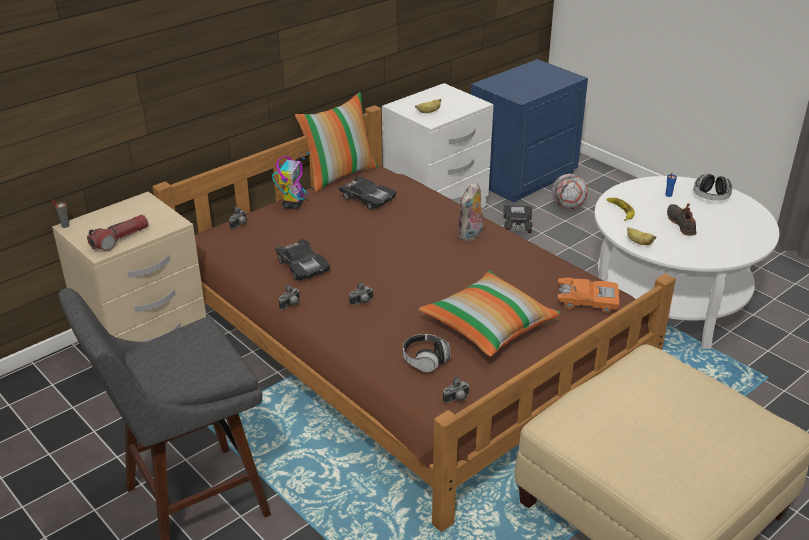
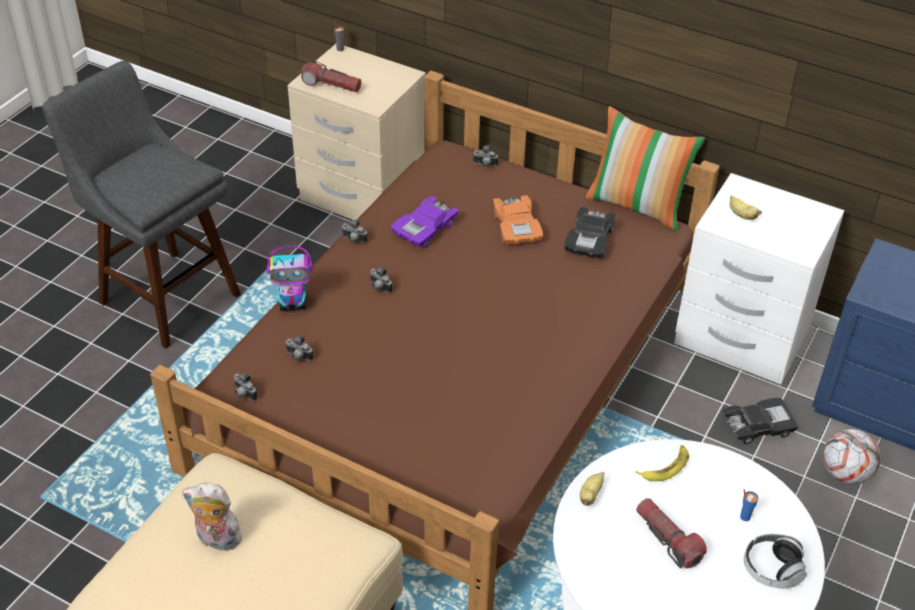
camera: 70 degrees right, 10 degrees up
toy robot [272,152,310,209] -> toy robot moved to [267,246,313,311]
black toy car [275,239,330,280] -> purple toy car [391,196,459,247]
headphones [403,334,451,372] -> camera [285,335,313,361]
pillow [419,271,561,356] -> none
plush toy [458,181,485,241] -> plush toy moved to [182,483,244,551]
orange toy car [558,277,620,313] -> orange toy car moved to [493,195,543,245]
black shoe [667,203,696,236] -> flashlight [636,498,707,569]

